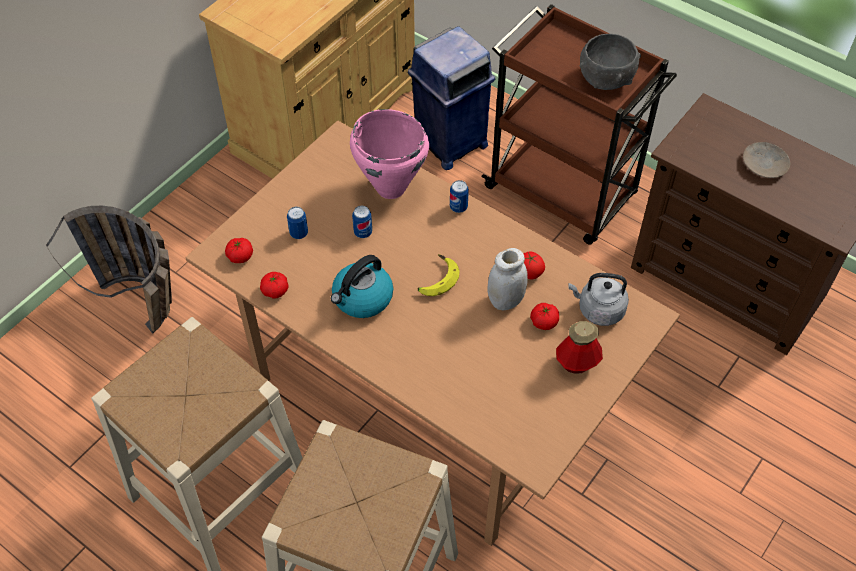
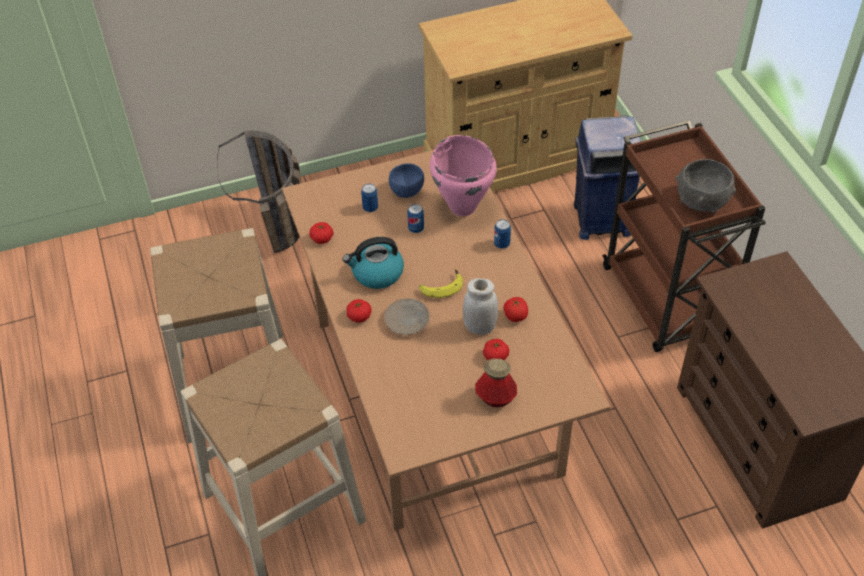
camera: 35 degrees right, 5 degrees down
tomato [225,238,253,263] -> tomato moved to [346,299,372,323]
grey kettle [568,273,629,326] -> none
beige plate [743,142,790,178] -> beige plate moved to [384,298,430,335]
none -> blue bowl [389,163,424,198]

